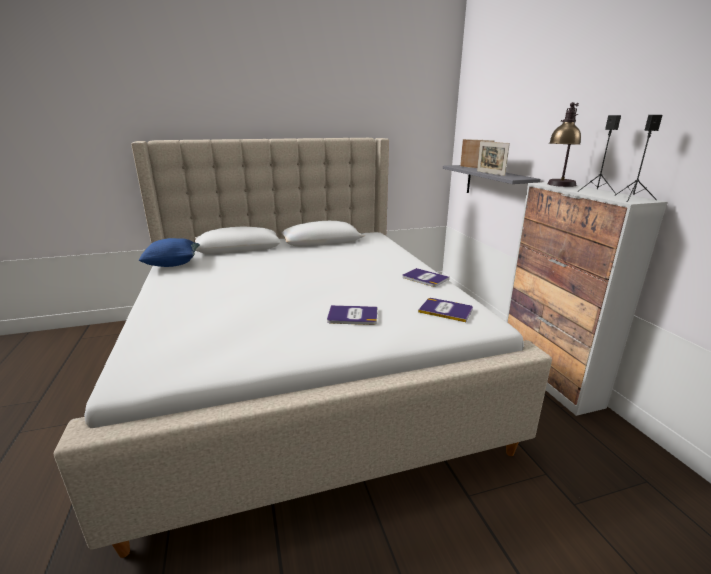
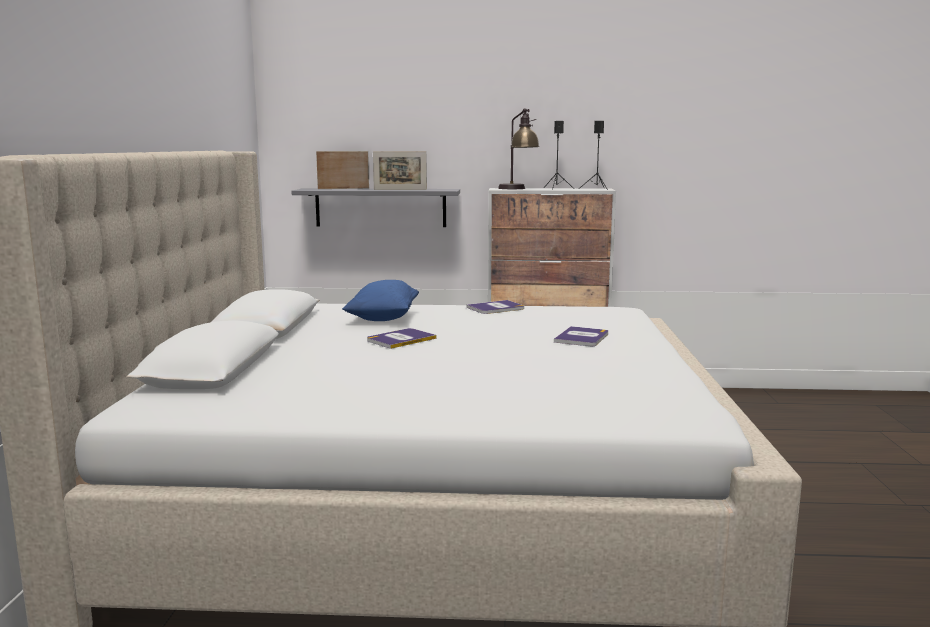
camera: 70 degrees left, 10 degrees down
blue pillow [138,238,200,267] -> blue pillow moved to [342,280,419,321]
book [418,298,473,322] -> book moved to [367,328,437,349]

